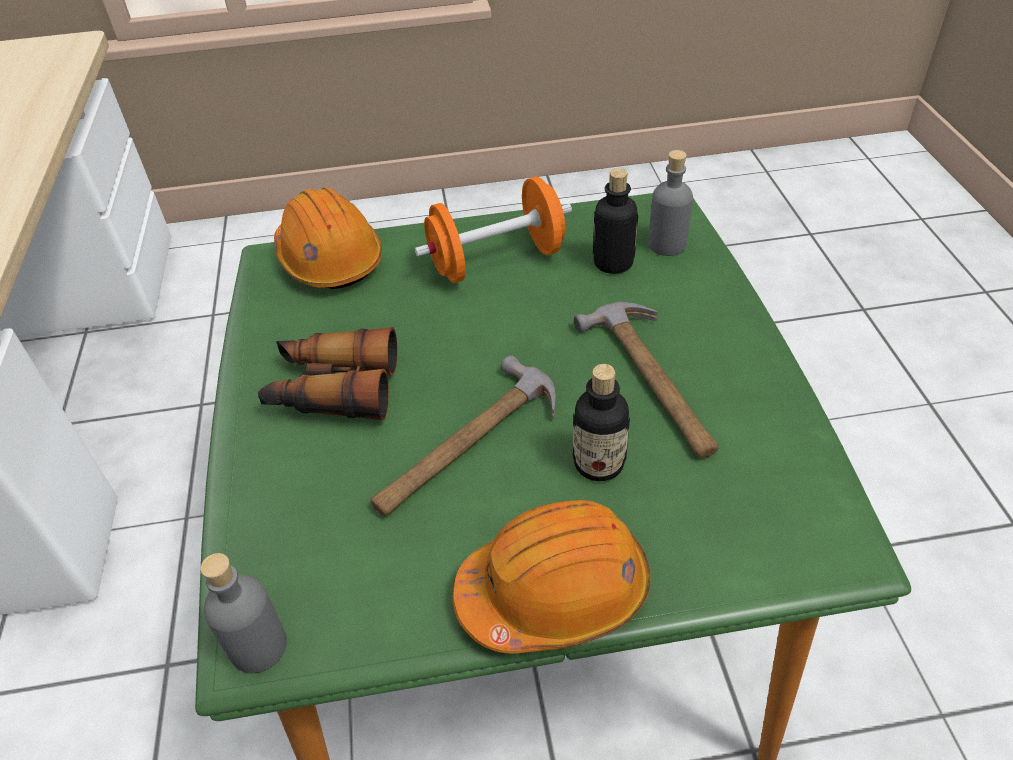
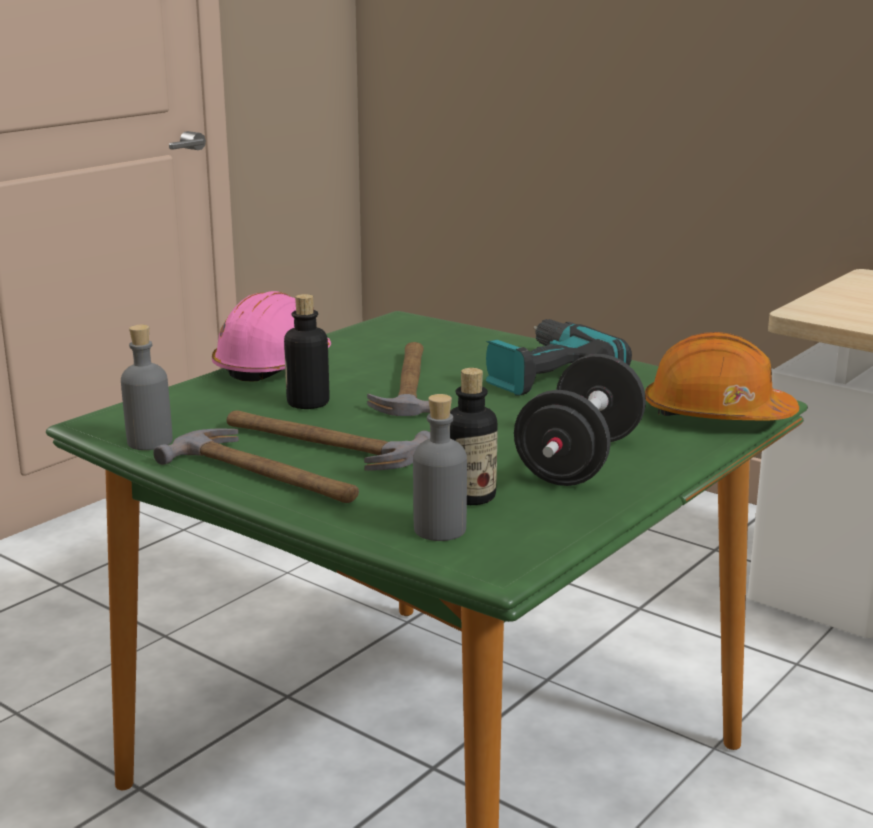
camera: 135 degrees right, 25 degrees down
grey bottle [200,553,287,673] -> grey bottle moved to [121,325,173,450]
binoculars [258,327,397,420] -> power drill [485,319,632,396]
orange dumbbell [415,177,572,283] -> black dumbbell [514,354,646,486]
orange hard hat [452,500,651,654] -> pink hard hat [212,291,331,382]
none -> hammer [153,428,359,503]

